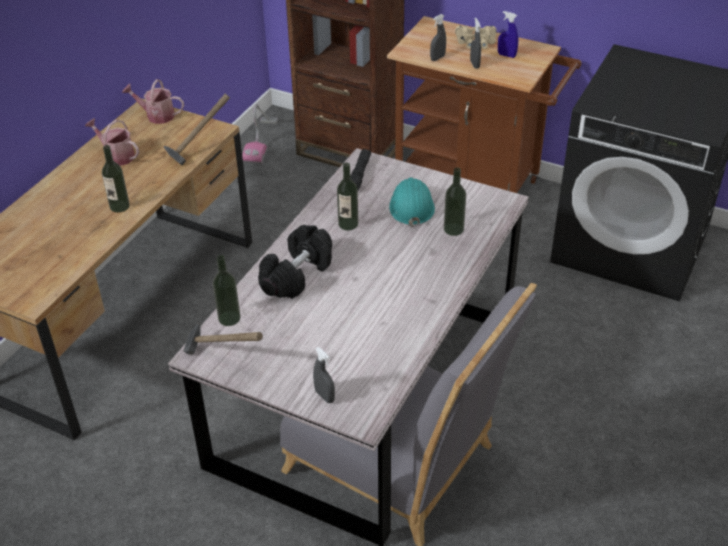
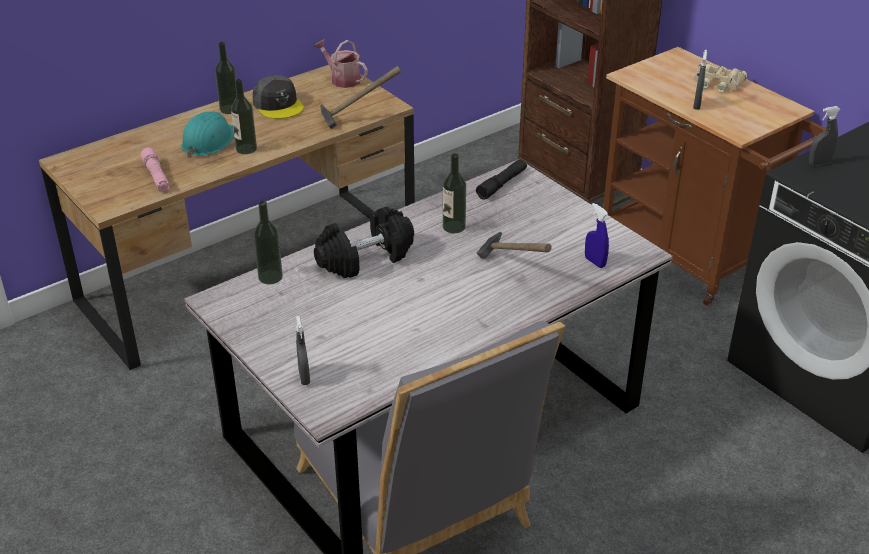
camera: 25 degrees right, 5 degrees down
watering can [85,118,139,166] -> grey cap [252,75,304,119]
hammer [183,323,263,354] -> hammer moved to [477,232,552,259]
vacuum cleaner [242,104,278,164] -> none
turquoise hard hat [389,178,435,227] -> turquoise hard hat moved to [181,112,234,156]
grey spray bottle [430,14,446,61] -> grey spray bottle moved to [809,106,841,166]
bottle [444,168,466,236] -> bottle moved to [215,42,237,114]
blue spray bottle [498,11,518,58] -> blue spray bottle moved to [585,203,609,268]
none -> pink flashlight [140,148,170,191]

